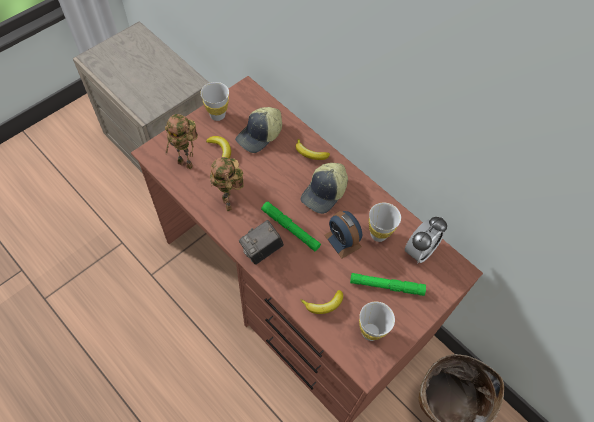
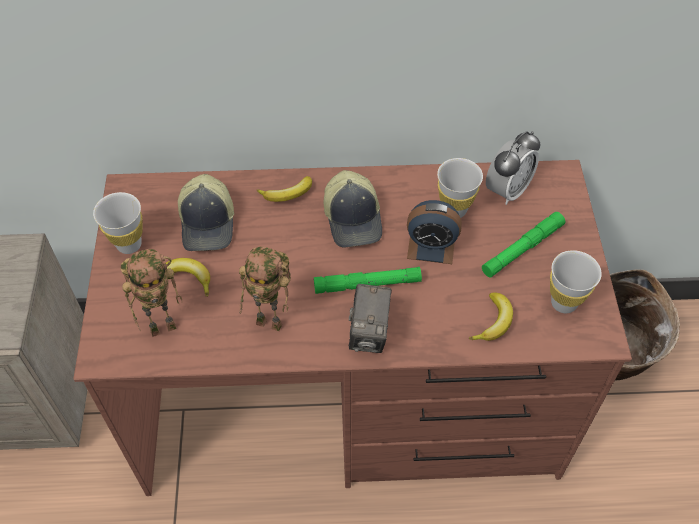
camera: 45 degrees left, 5 degrees down
alarm clock [405,217,447,263] -> alarm clock turned 45 degrees clockwise [486,131,541,205]

